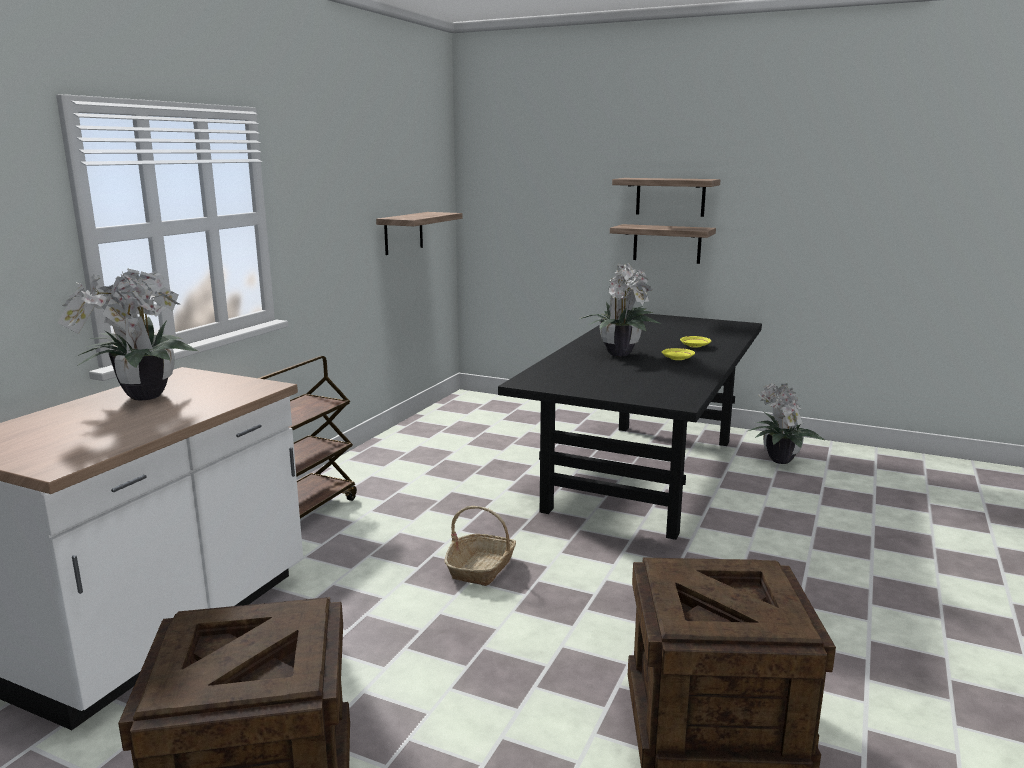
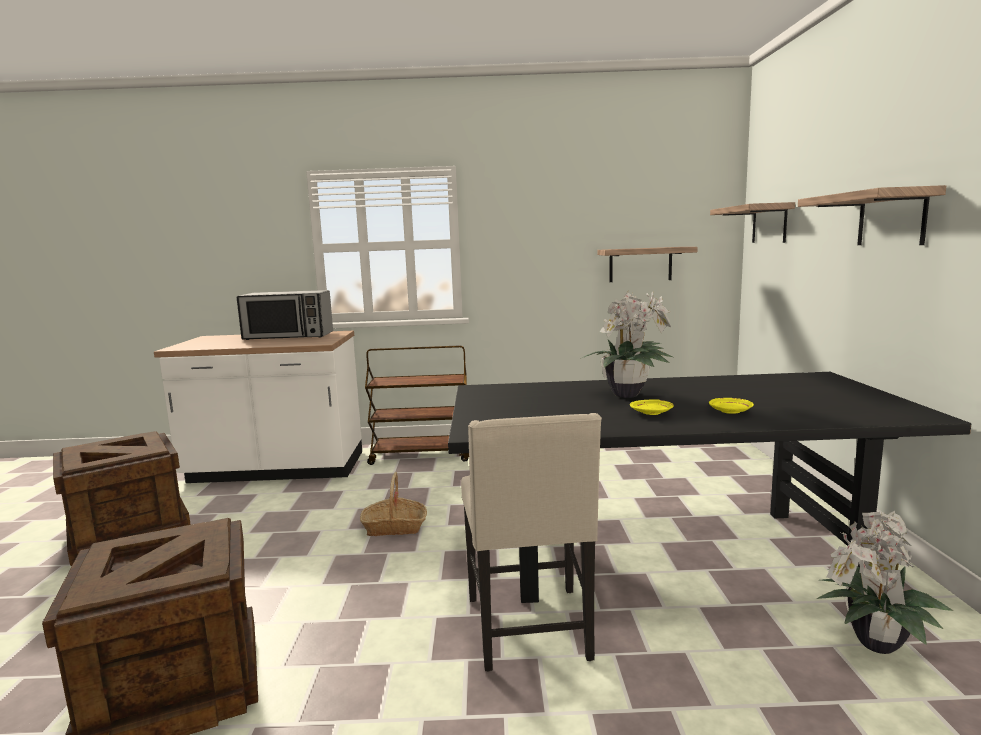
camera: 65 degrees right, 5 degrees down
potted plant [57,268,198,400] -> microwave [236,290,333,340]
shelf [610,224,716,264] -> shelf moved to [710,202,795,243]
none -> beige chair [461,413,602,672]

